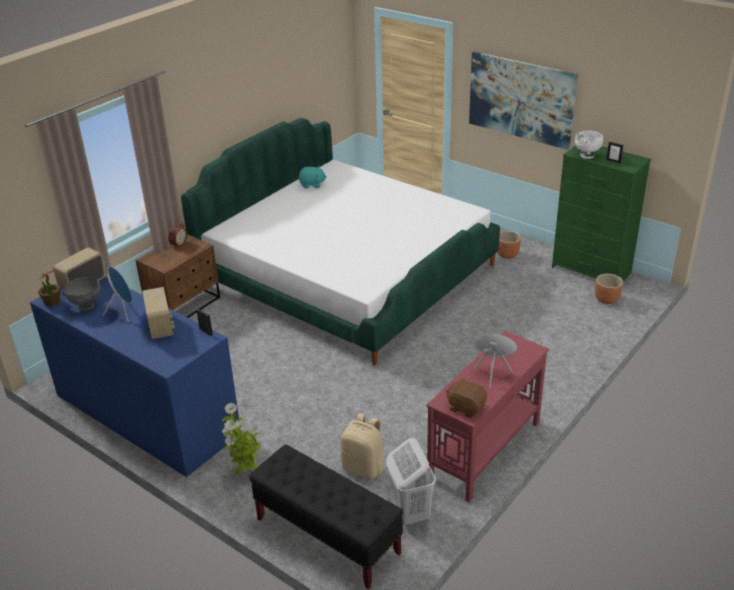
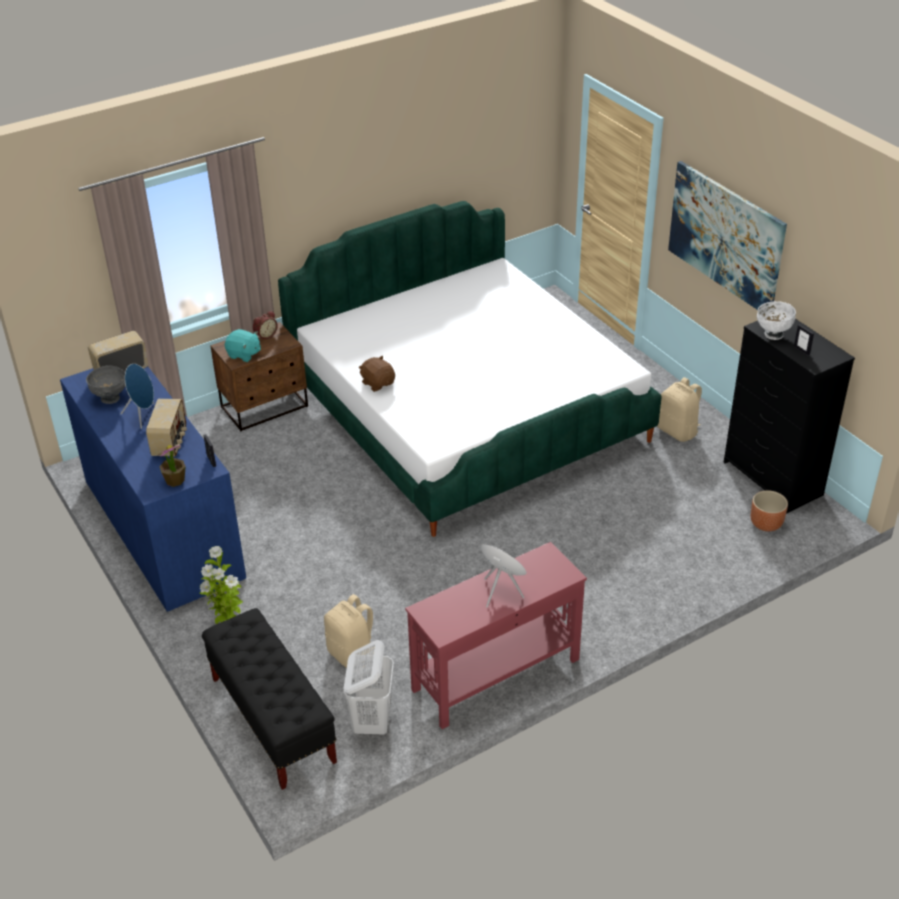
camera: 20 degrees right, 5 degrees up
potted plant [37,270,60,306] -> potted plant moved to [157,445,186,487]
turquoise plush toy [299,166,327,188] -> turquoise plush toy moved to [225,329,261,362]
brown plush toy [446,377,487,418] -> brown plush toy moved to [358,356,395,392]
brown planter [497,231,521,259] -> beige backpack [657,377,702,442]
green dresser [552,145,651,281] -> black dresser [723,318,855,514]

